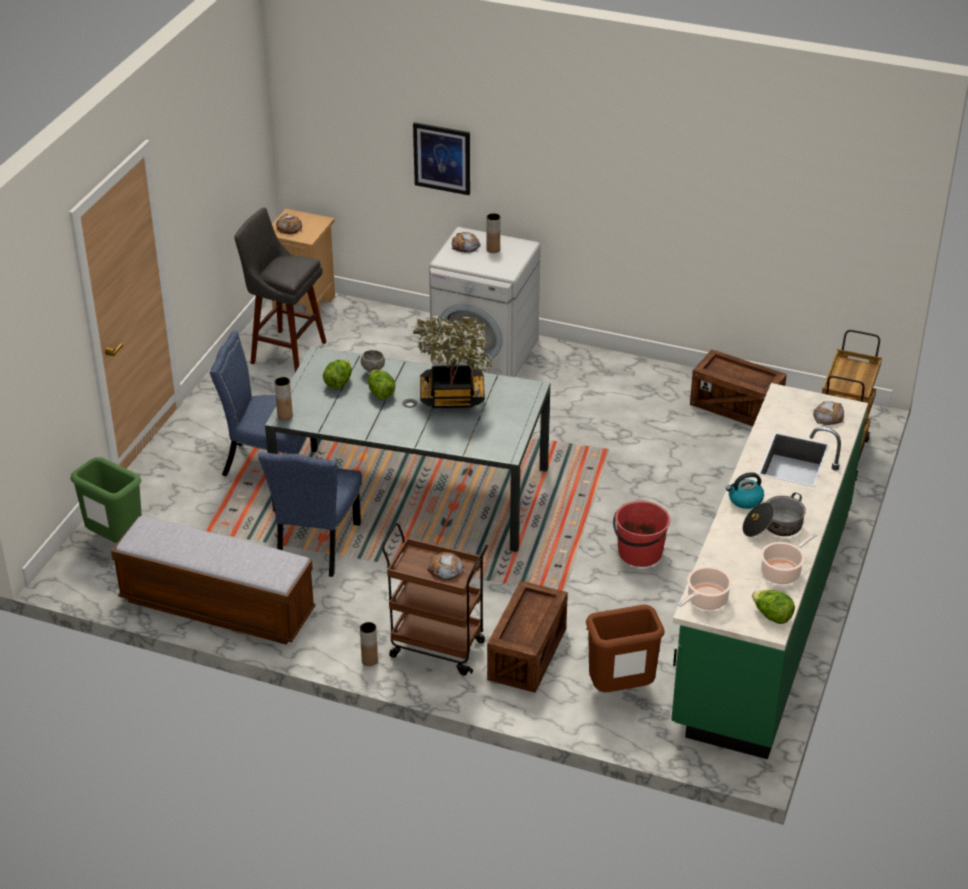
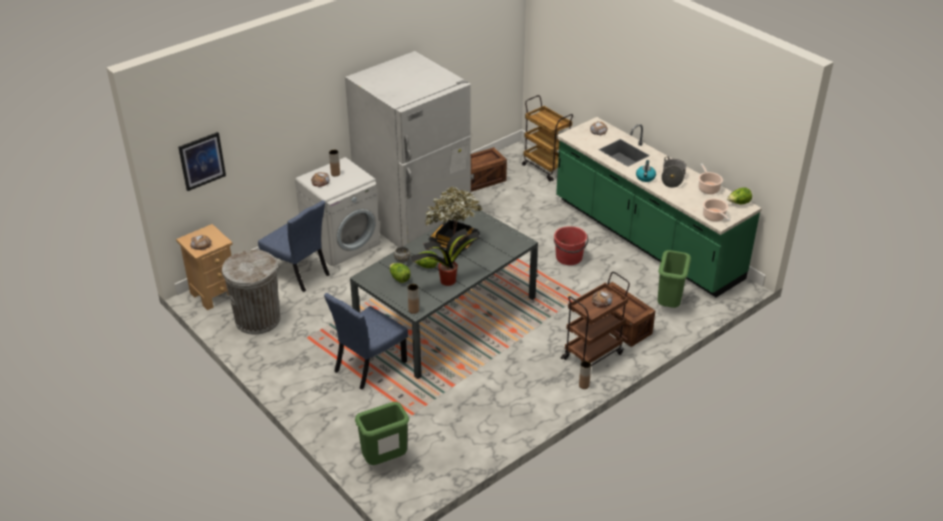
camera: 60 degrees left, 0 degrees up
bench [111,516,315,645] -> none
grey stool [235,207,326,372] -> grey trash can [222,250,280,334]
blue chair [258,452,362,577] -> blue chair moved to [258,200,330,292]
picture [413,122,470,195] -> picture moved to [178,132,226,191]
brown trash can [586,605,665,692] -> green trash can [658,250,691,308]
none -> white fridge [345,51,471,248]
none -> potted plant [411,229,481,286]

